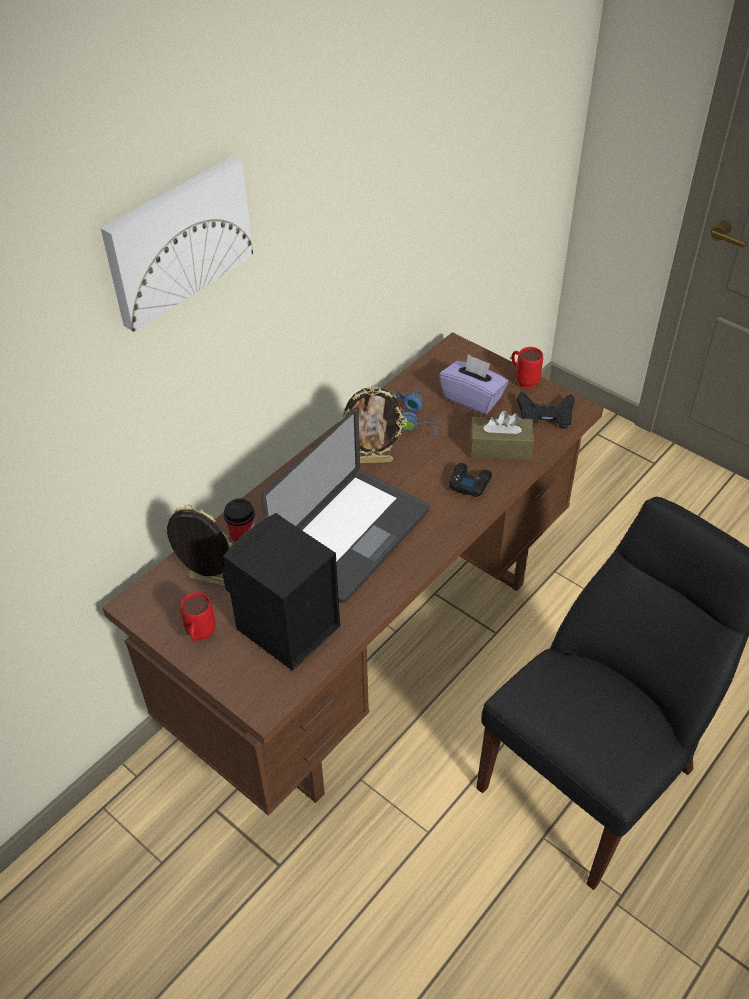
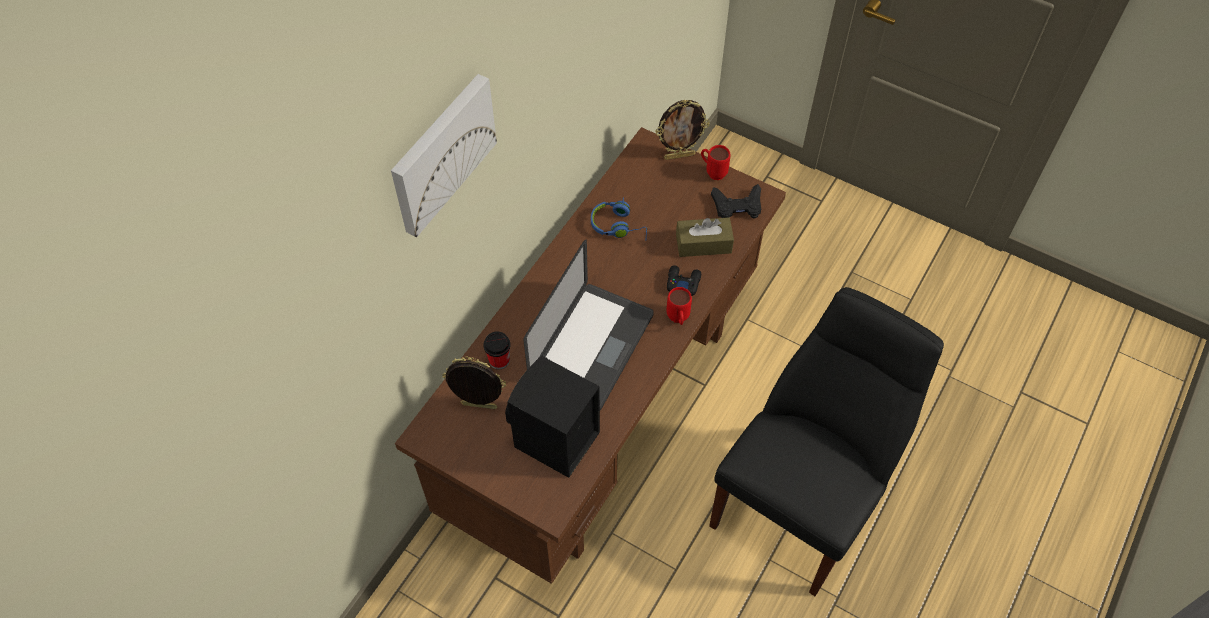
camera: 10 degrees left, 10 degrees up
red mug [180,592,216,642] -> red mug moved to [666,287,692,325]
picture frame [339,386,407,464] -> picture frame moved to [655,100,710,160]
purple tissue box [439,354,509,414] -> none

